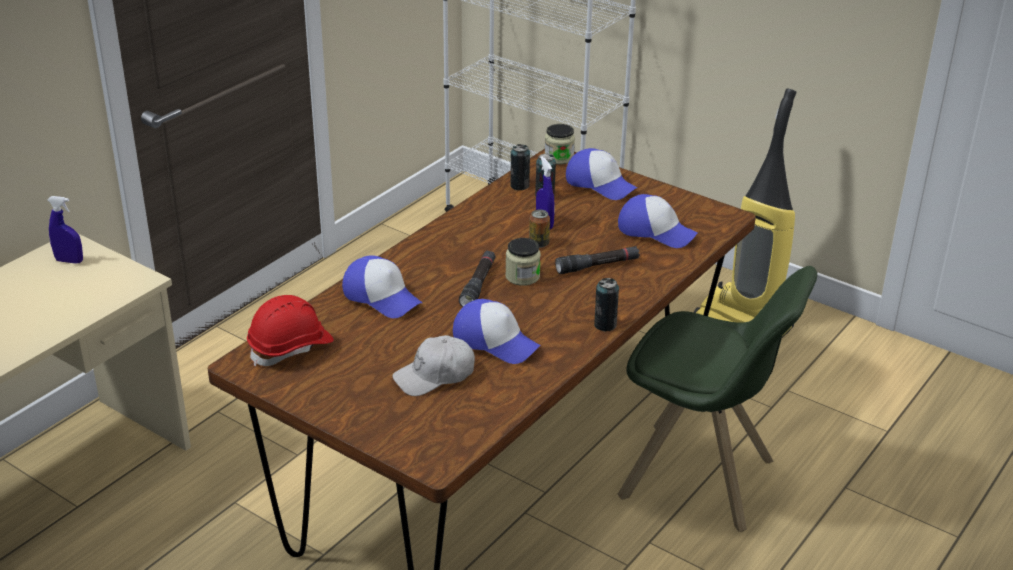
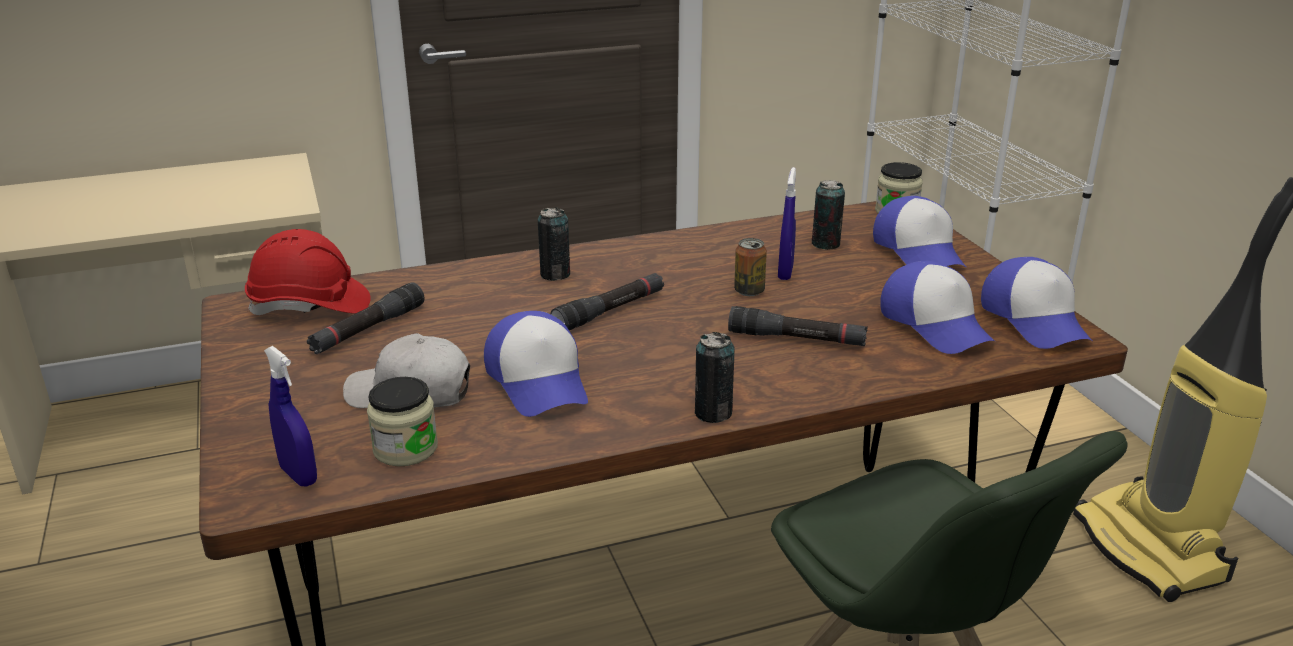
camera: 35 degrees right, 5 degrees down
blue spray bottle [47,196,83,264] -> blue spray bottle moved to [264,346,317,487]
cap [342,255,422,318] -> cap moved to [981,257,1092,349]
jar [505,238,541,286] -> jar moved to [367,377,438,467]
can [510,144,530,190] -> can moved to [538,207,570,281]
none -> black flashlight [307,282,425,354]

